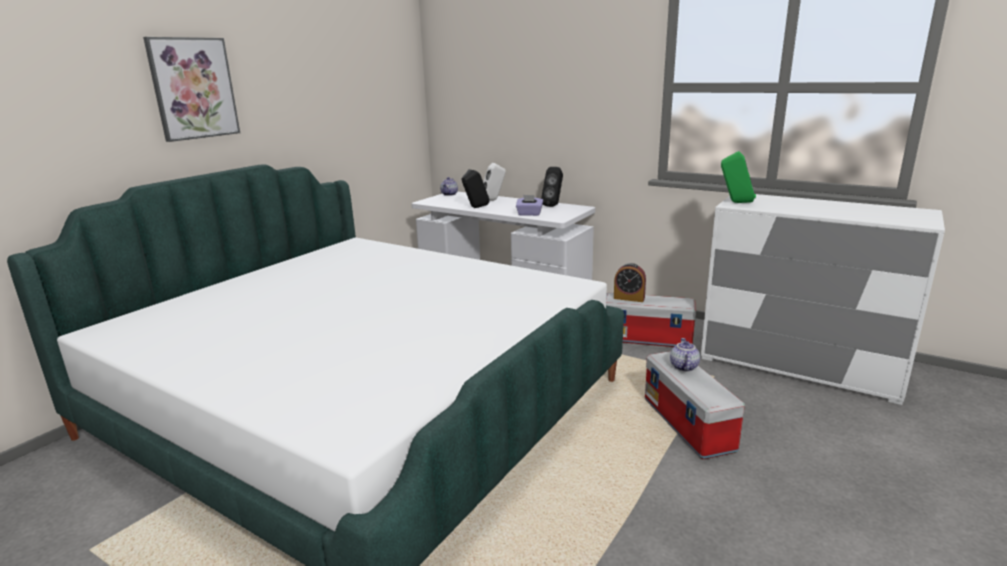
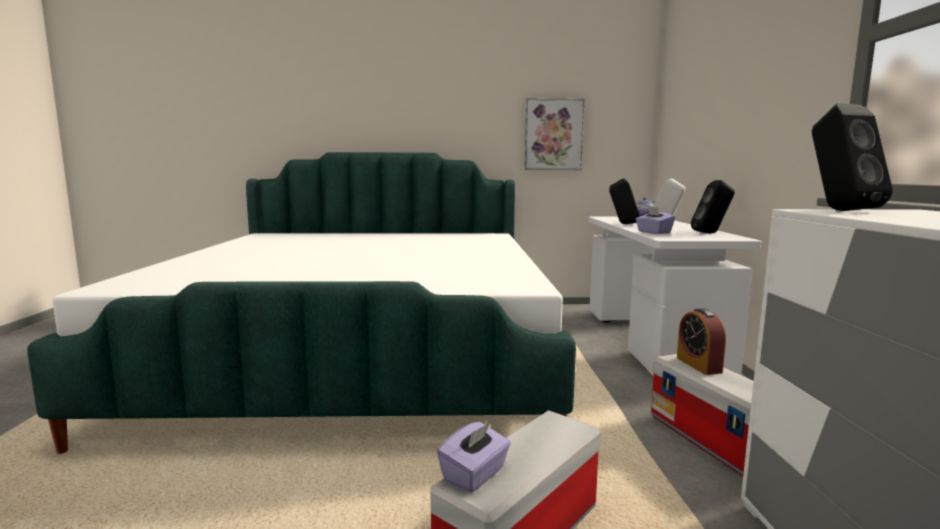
camera: 55 degrees right, 10 degrees down
picture [143,37,240,142] -> picture moved to [525,98,585,170]
teapot [670,338,700,371] -> none
green speaker [721,151,756,203] -> black speaker [812,104,893,211]
none -> purple tissue box [437,422,511,493]

